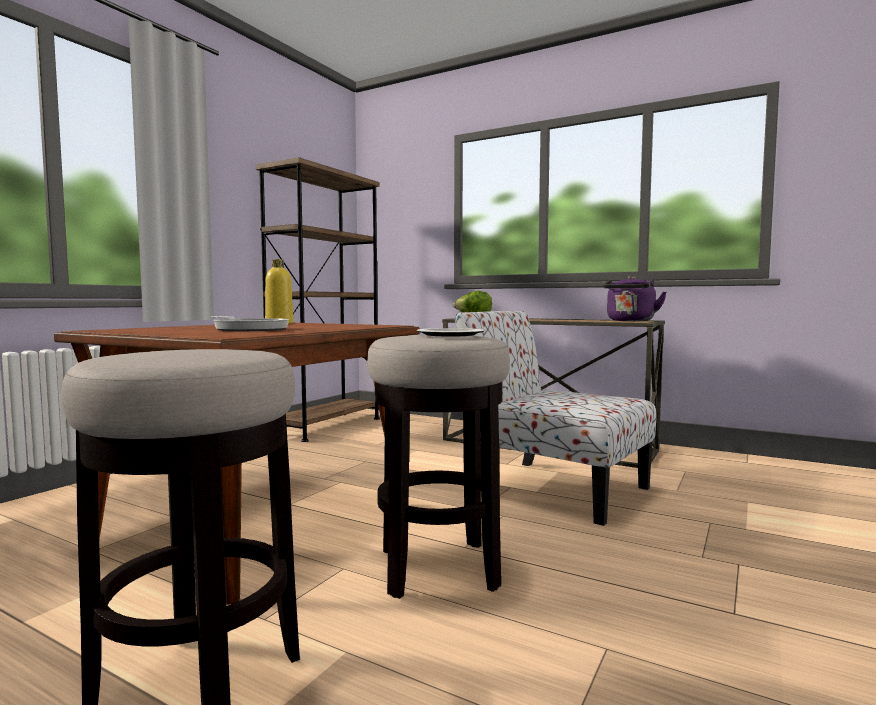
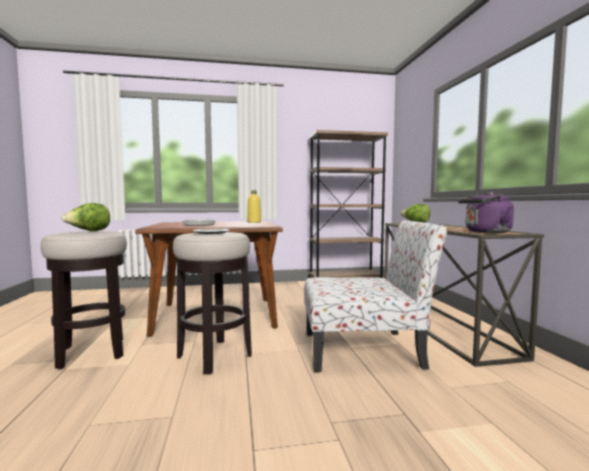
camera: 50 degrees right, 0 degrees up
chair [455,311,656,526] -> chair turned 90 degrees clockwise [304,220,447,372]
none -> lettuce [62,203,110,231]

